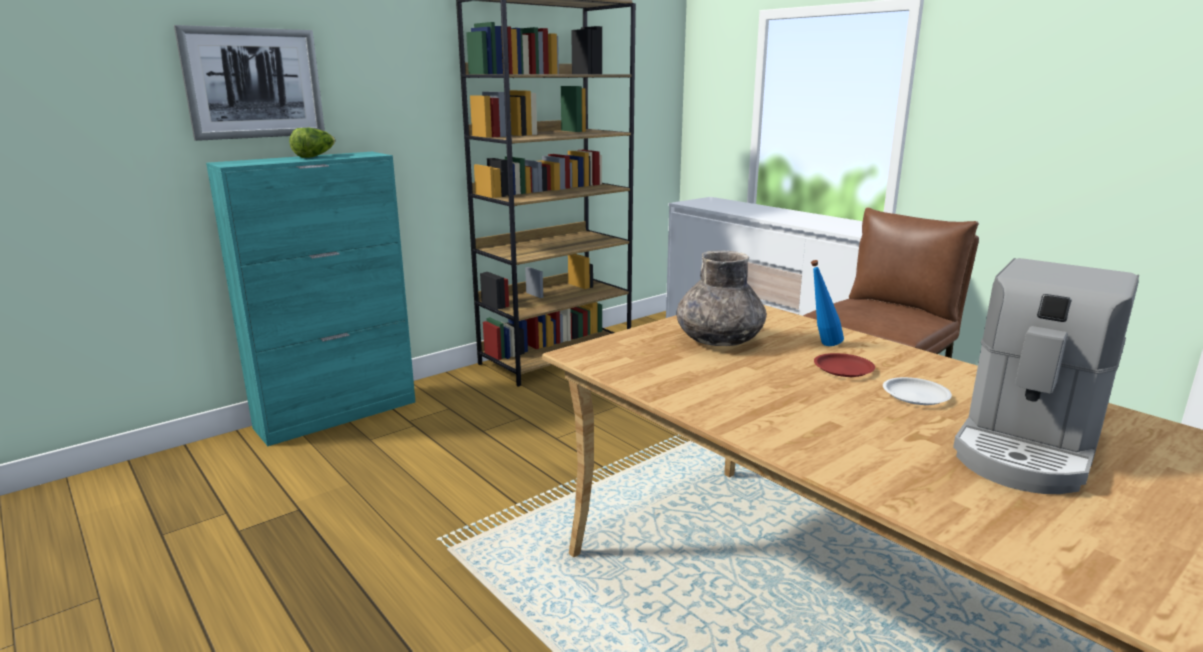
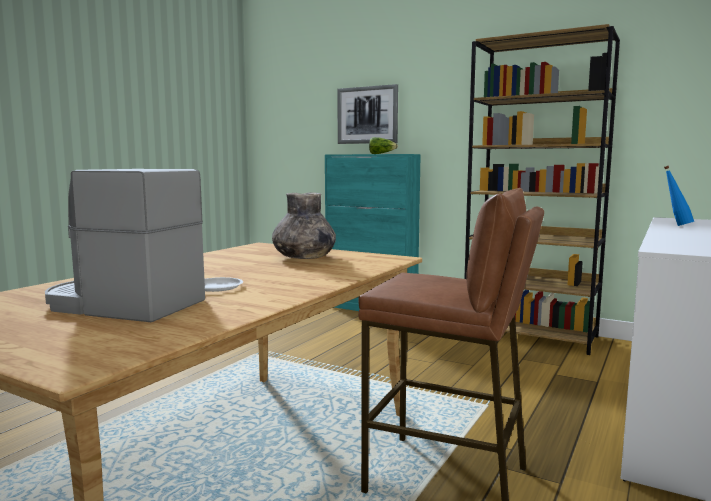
camera: 70 degrees right, 10 degrees down
blue bottle [811,260,844,346] -> blue bottle moved to [664,166,694,226]
red plate [814,353,875,377] -> none

